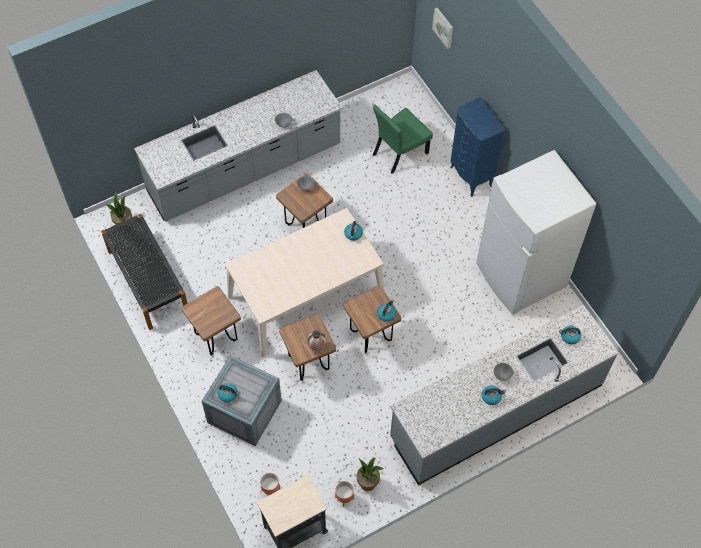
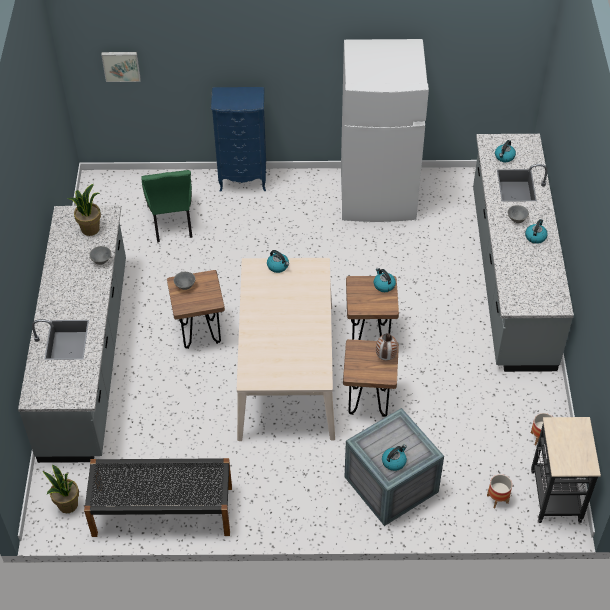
camera: 60 degrees left, 10 degrees down
brown stool [181,286,241,356] -> none
potted plant [357,458,383,491] -> potted plant moved to [67,184,101,236]

